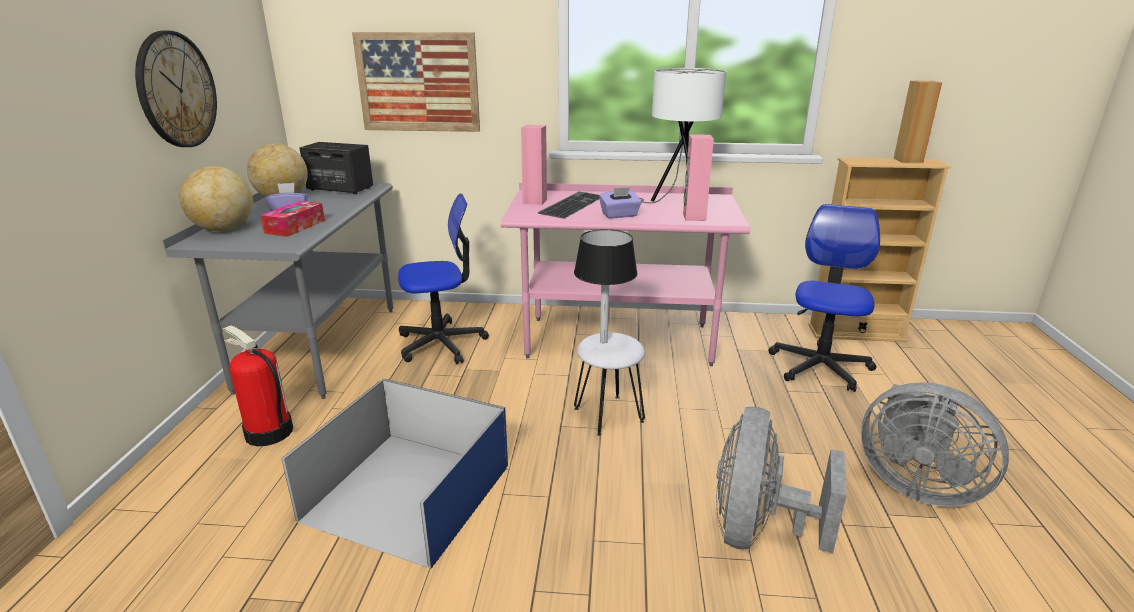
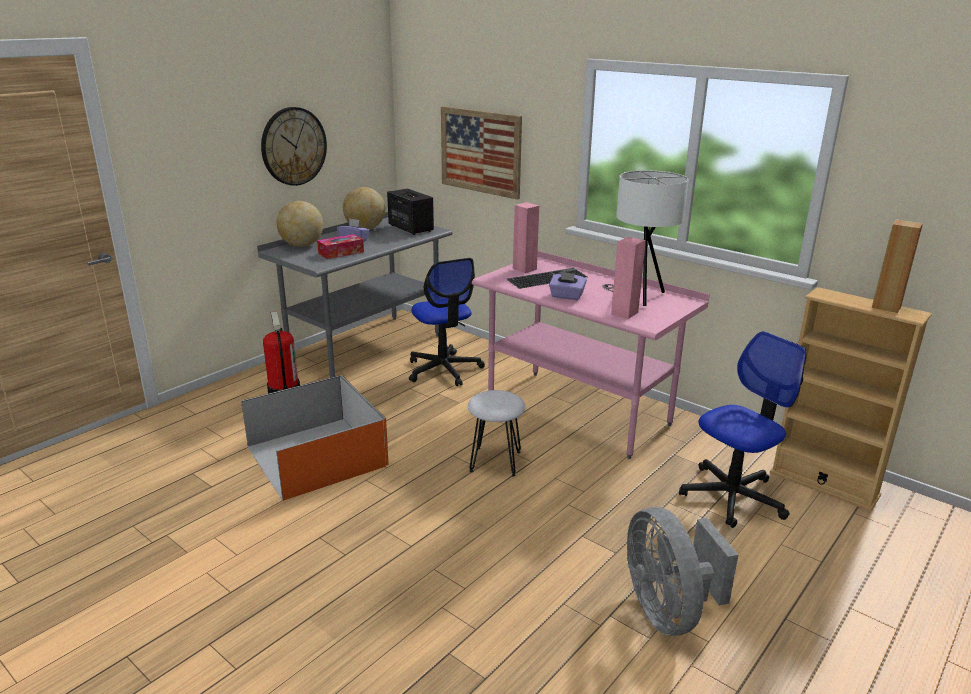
camera: 35 degrees right, 0 degrees up
blue storage box [281,378,508,568] -> orange storage box [241,375,389,501]
office chair [398,193,489,364] -> office chair turned 45 degrees clockwise [409,258,485,386]
black table lamp [574,229,637,343] -> none
grey fan [716,407,847,553] -> none

